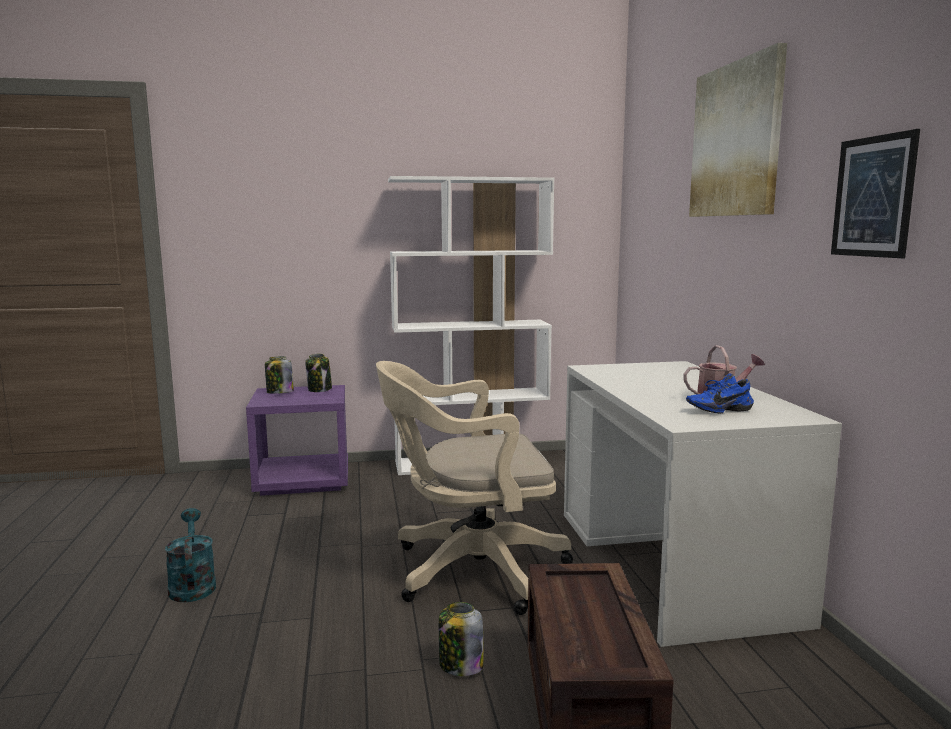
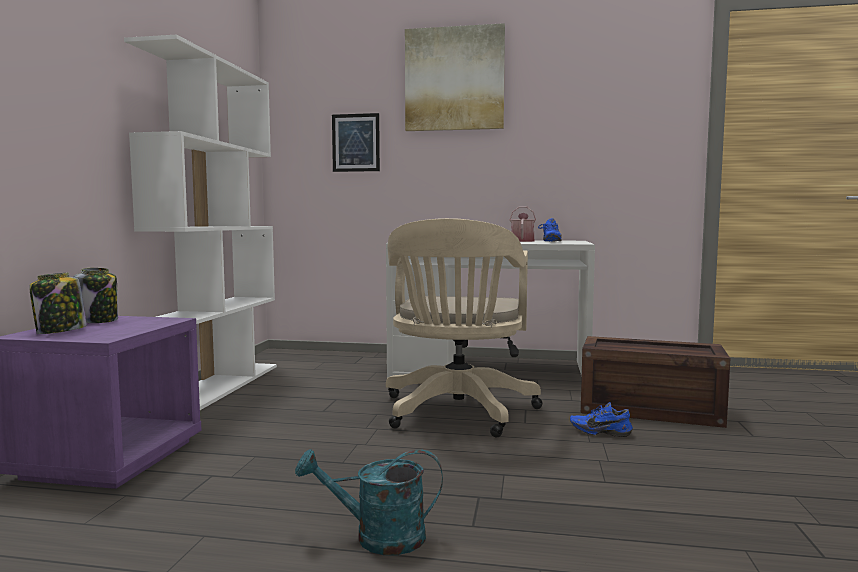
camera: 70 degrees left, 5 degrees down
jar [439,602,484,676] -> blue shoe [570,402,633,437]
picture [831,129,920,258] -> picture moved to [332,113,380,172]

